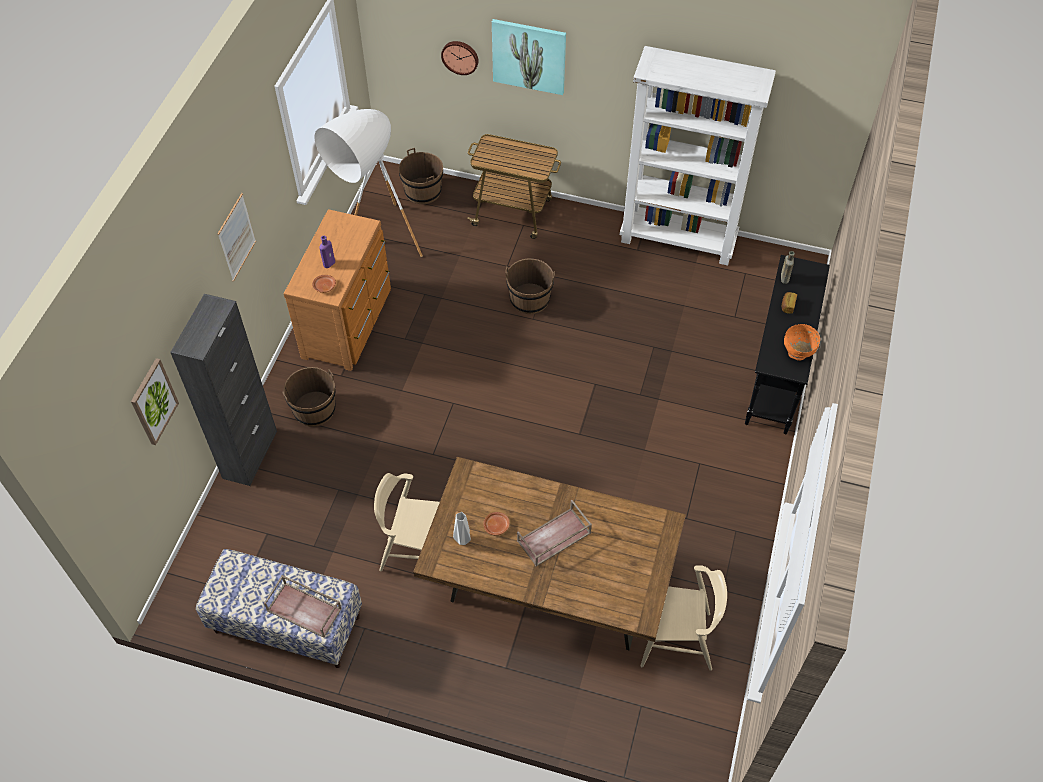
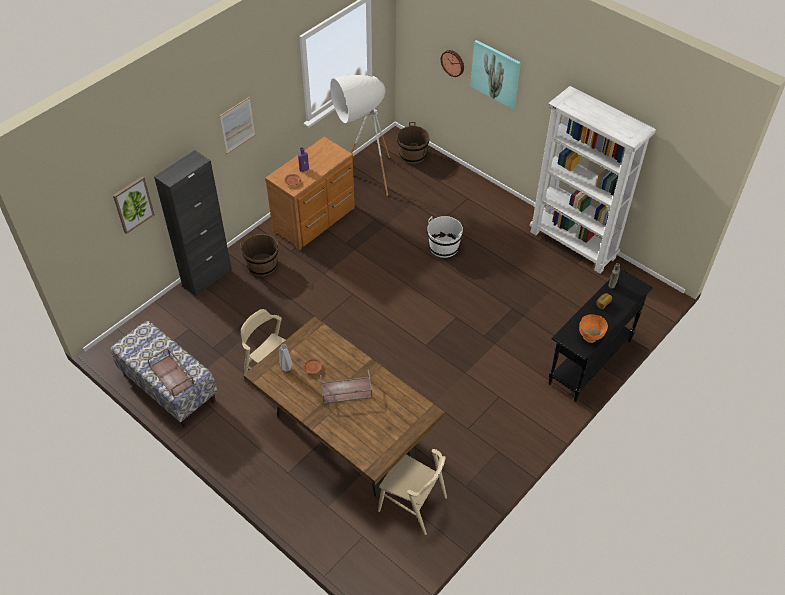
camera: 25 degrees right, 5 degrees down
cart [467,134,561,239] -> none
brown bucket [505,258,555,314] -> white bucket [427,216,463,258]

